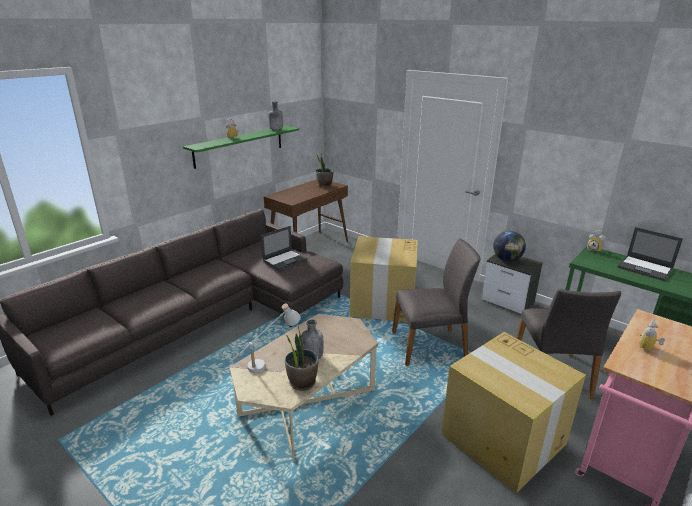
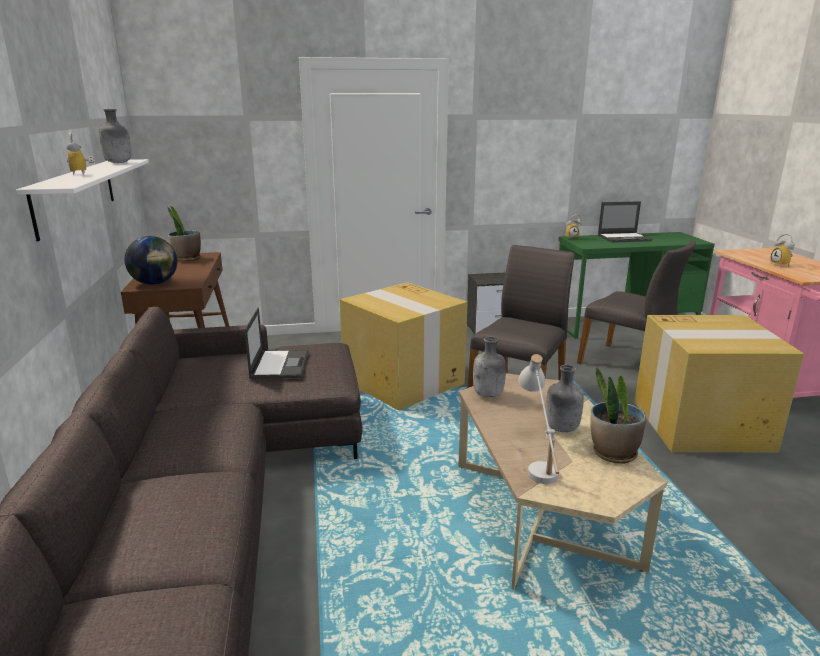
camera: 50 degrees left, 5 degrees down
green shelf [183,126,299,169] -> white shelf [16,159,149,241]
globe [493,231,526,261] -> globe moved to [124,236,177,285]
none -> grey bottle [473,337,506,397]

